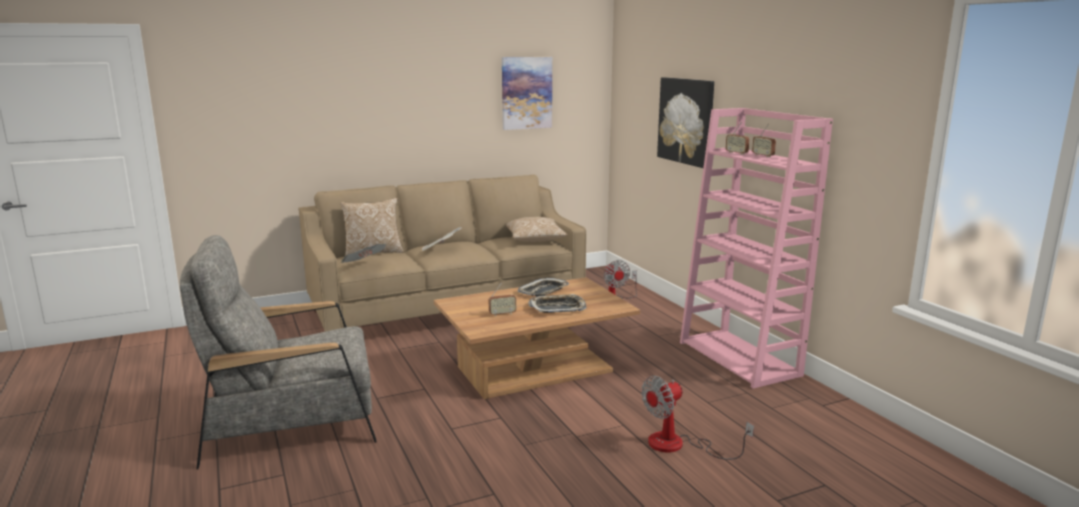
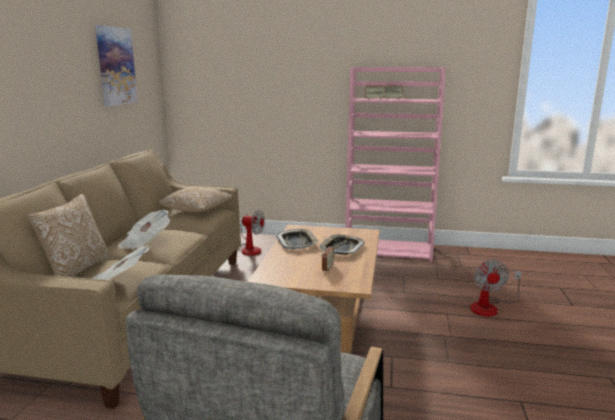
camera: 55 degrees left, 0 degrees up
picture [657,77,714,168] -> none

